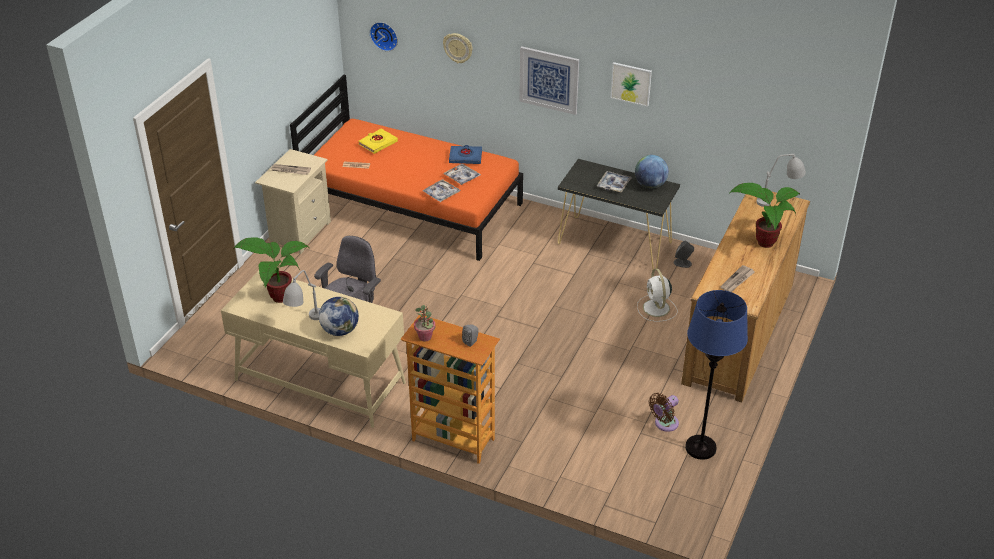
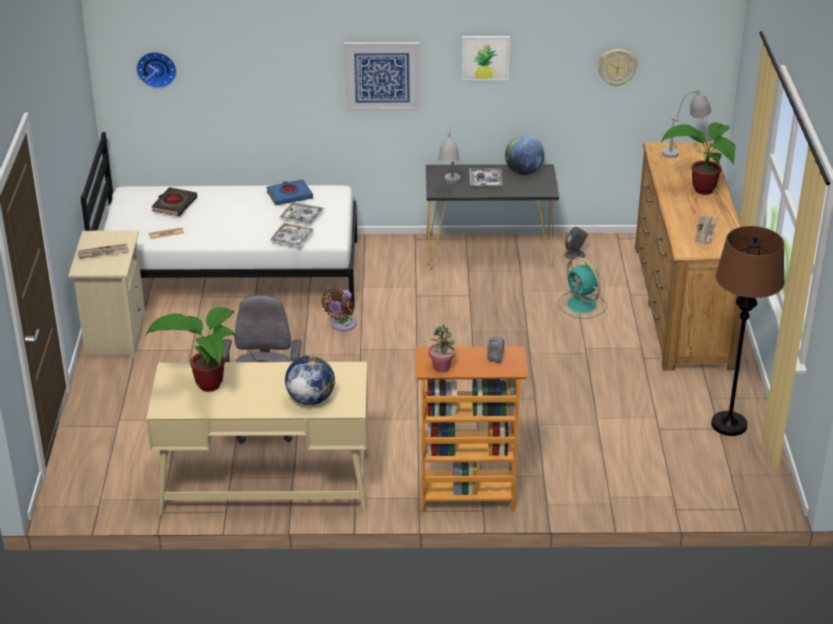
camera: 25 degrees left, 5 degrees down
grey table lamp [283,270,321,320] -> grey table lamp moved to [438,126,460,183]
orange bed [290,75,523,261] -> white bed [81,132,357,309]
yellow book [358,129,398,154] -> black book [152,187,197,216]
wall clock [443,33,473,63] -> wall clock moved to [597,49,638,86]
white fan [637,269,677,322] -> turquoise fan [558,257,607,319]
brown fan [649,393,679,432] -> brown fan moved to [322,289,357,331]
blue floor lamp [685,290,748,460] -> brown floor lamp [711,226,785,436]

